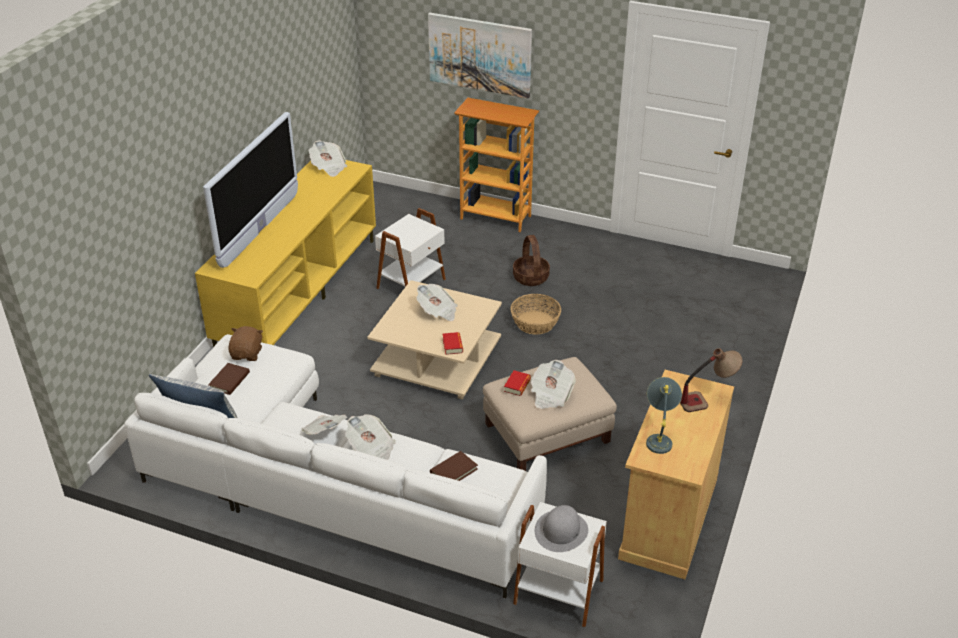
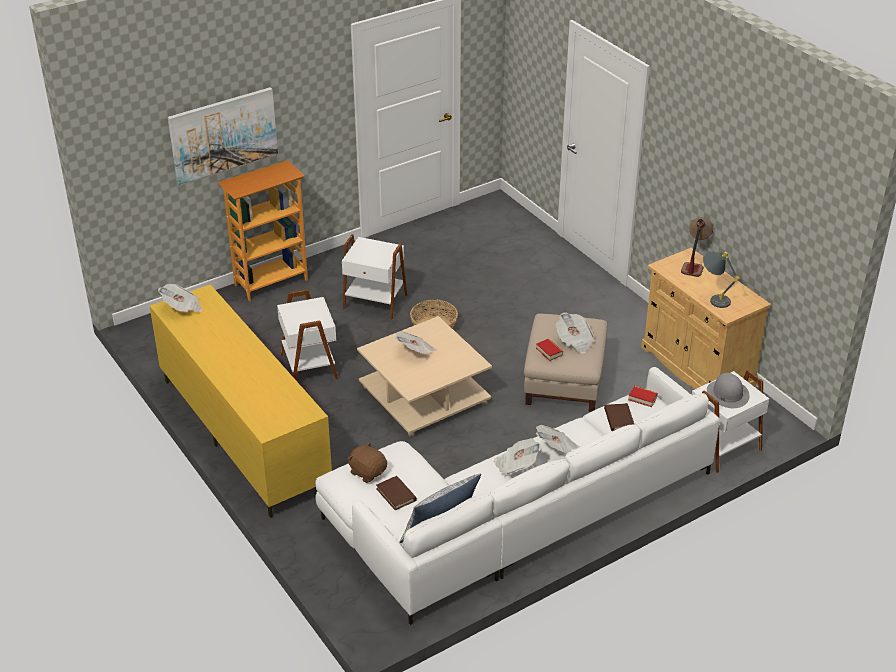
camera: 55 degrees left, 0 degrees up
television [203,112,298,268] -> none
book [443,332,463,355] -> book moved to [628,386,658,407]
basket [513,235,550,286] -> white side table [342,234,407,319]

